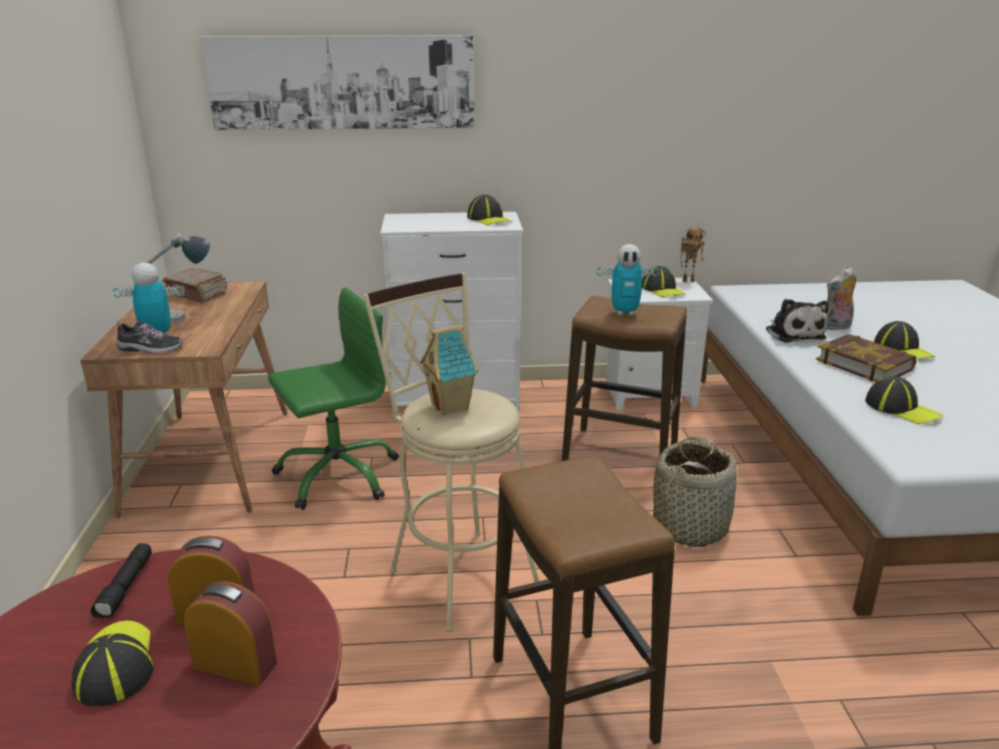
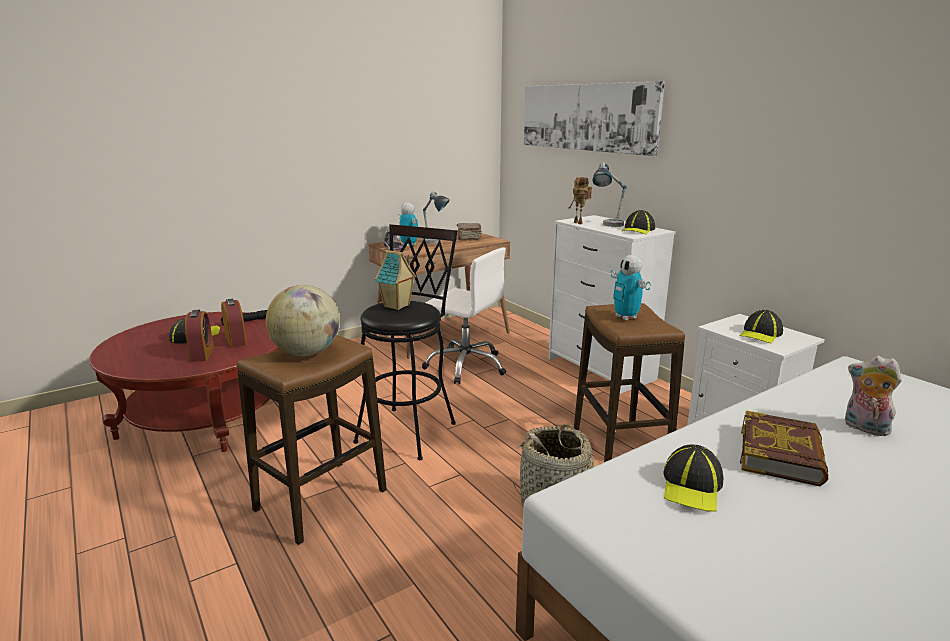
camera: 60 degrees right, 5 degrees down
green office chair [268,287,399,510] -> white office chair [422,247,506,384]
beige stool [363,273,539,632] -> black stool [353,224,457,460]
toy robot [680,228,706,282] -> toy robot moved to [569,177,592,224]
plush toy [766,299,828,343] -> none
cap [874,321,935,359] -> none
none -> globe [266,285,340,356]
none -> table lamp [592,162,627,227]

